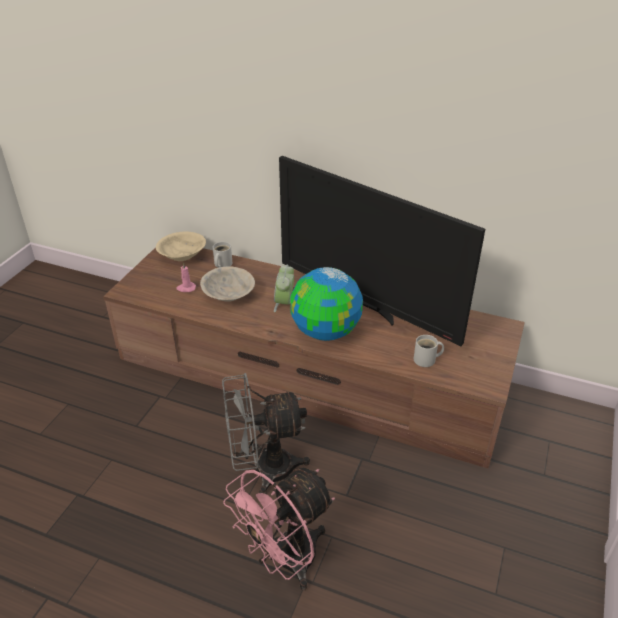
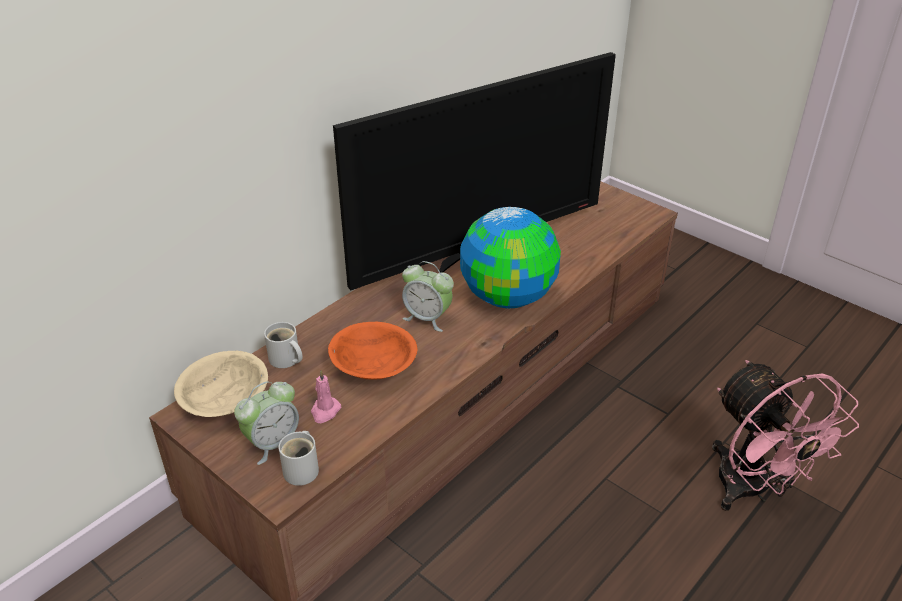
camera: 70 degrees left, 0 degrees up
beige bowl [200,266,255,302] -> orange bowl [328,322,418,380]
grey fan [222,373,310,494] -> none
white mug [414,335,444,367] -> white mug moved to [278,431,319,486]
none -> alarm clock [234,381,299,465]

